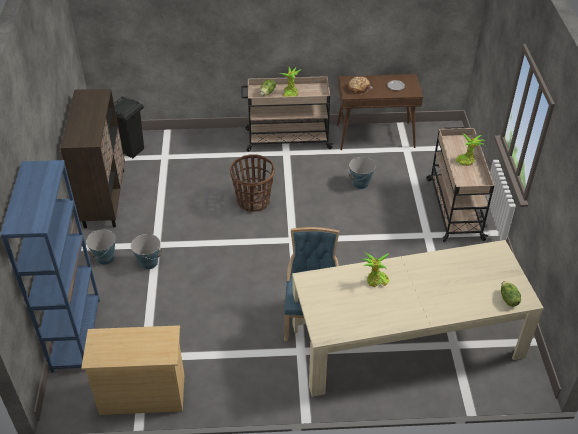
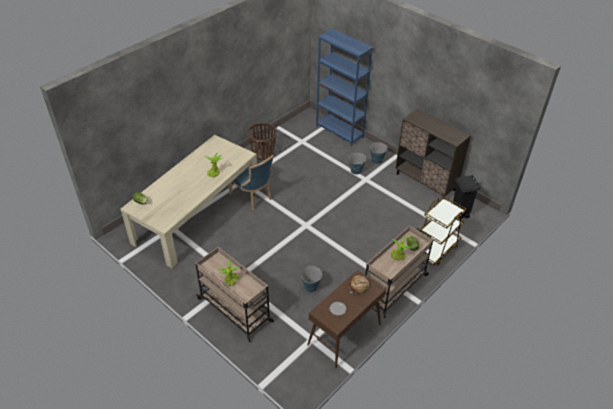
camera: 135 degrees right, 0 degrees up
beige dresser [81,325,185,415] -> none
basket [230,154,274,212] -> basket moved to [248,123,277,160]
none -> brown cart [420,196,466,266]

